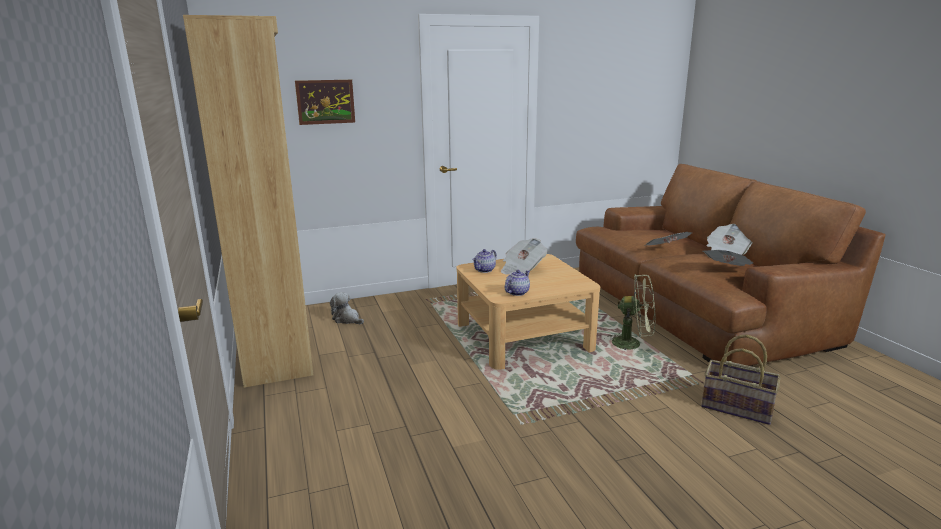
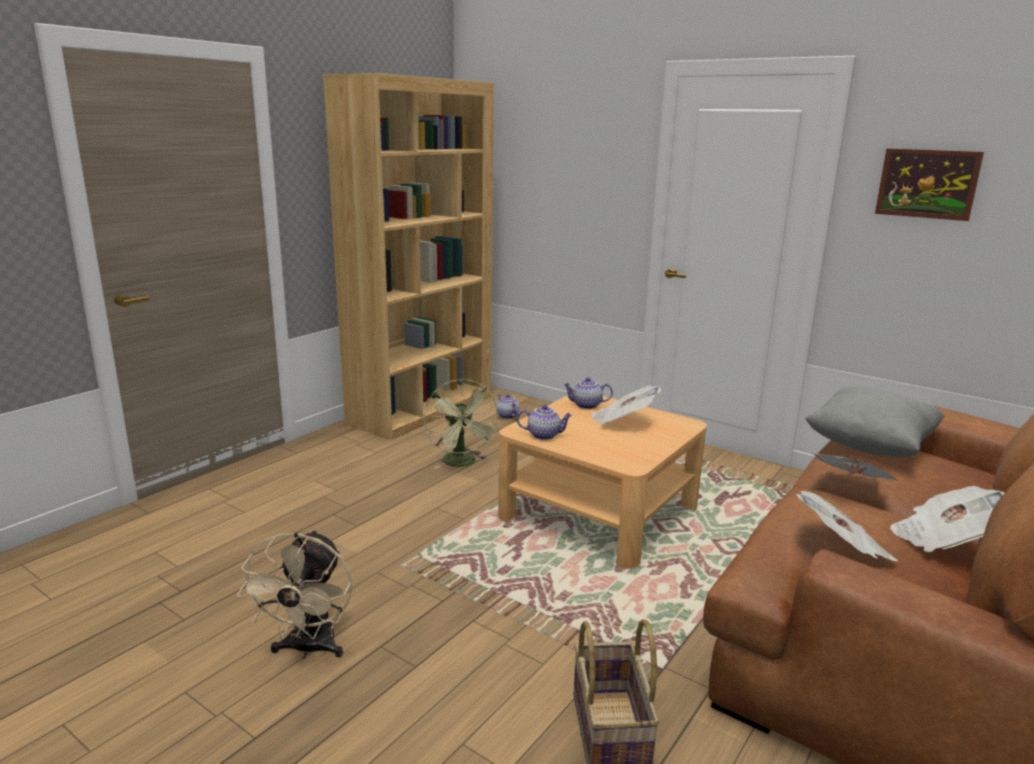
camera: 55 degrees right, 0 degrees up
picture [295,80,355,125] -> picture moved to [875,148,984,221]
plush toy [330,292,364,324] -> teapot [496,394,519,419]
green fan [608,274,656,350] -> green fan moved to [424,379,499,469]
none -> beige fan [237,530,352,658]
none -> grey pillow [805,387,946,457]

